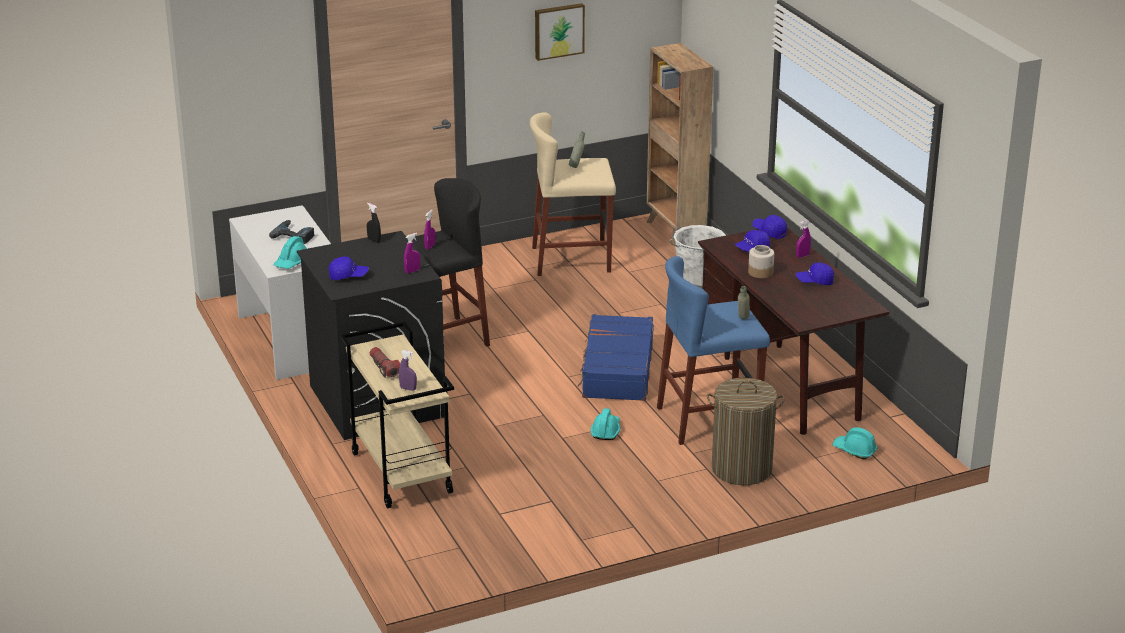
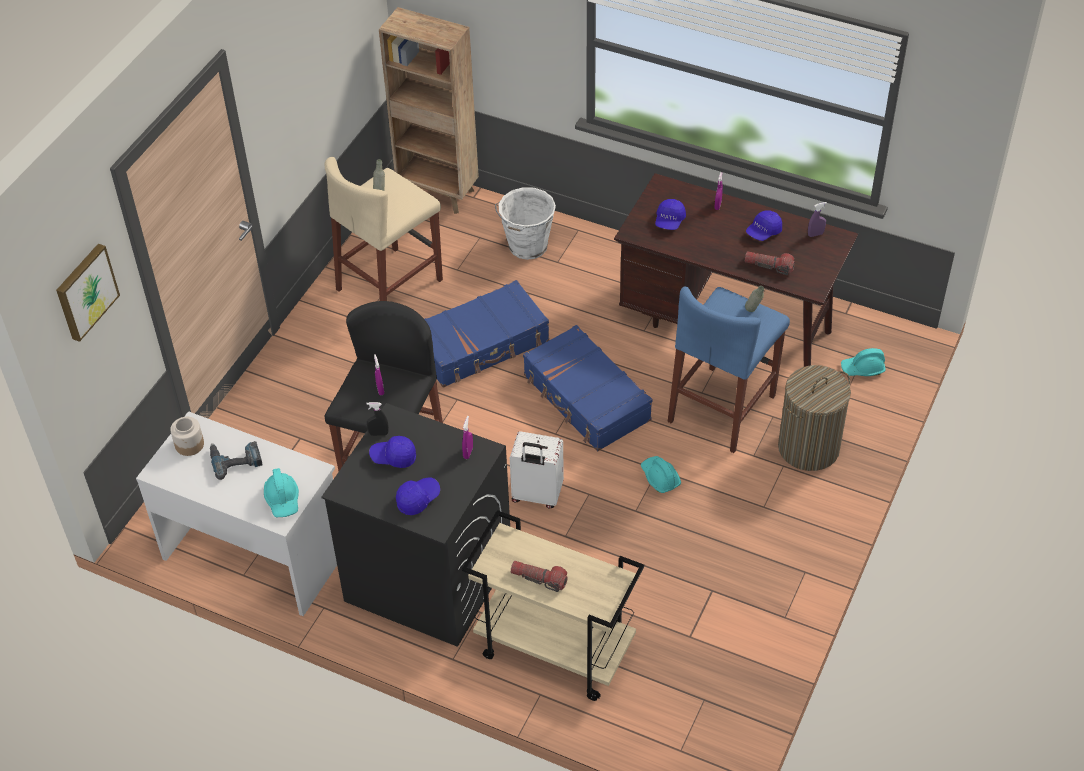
camera: 40 degrees left, 20 degrees up
purple spray bottle [399,350,417,391] -> purple spray bottle moved to [808,202,827,237]
picture [535,3,585,61] -> picture moved to [56,244,120,342]
jar [748,245,774,278] -> jar moved to [170,417,204,456]
blue cap [752,215,787,239] -> blue cap moved to [369,436,416,468]
none -> blue suitcase [425,280,549,388]
none -> white suitcase [510,431,564,509]
none -> flashlight [745,251,795,275]

